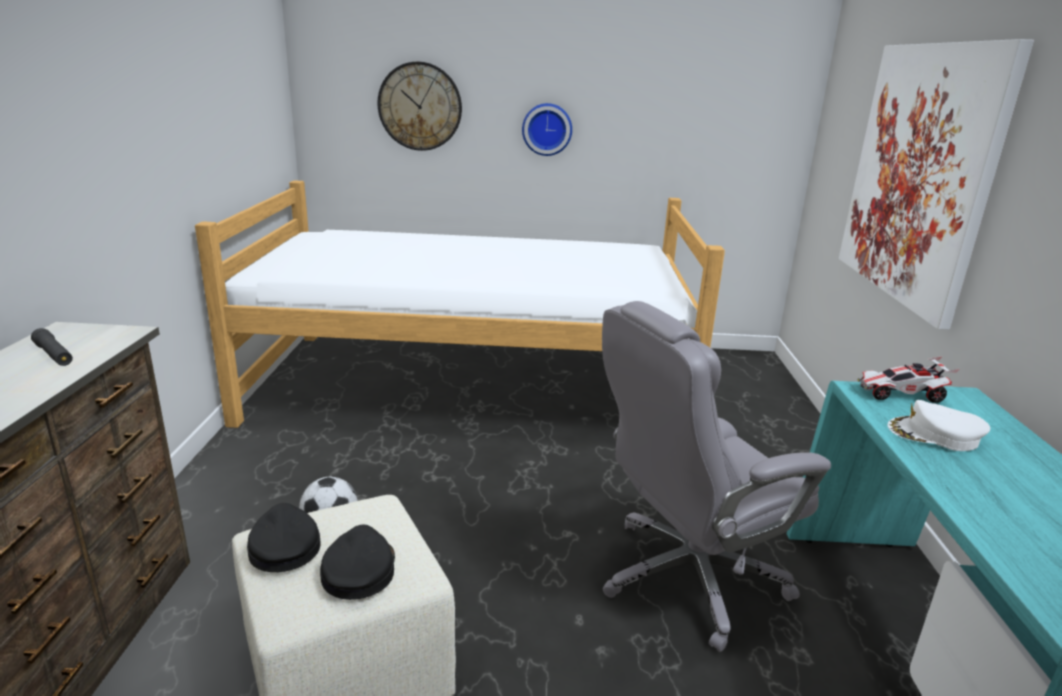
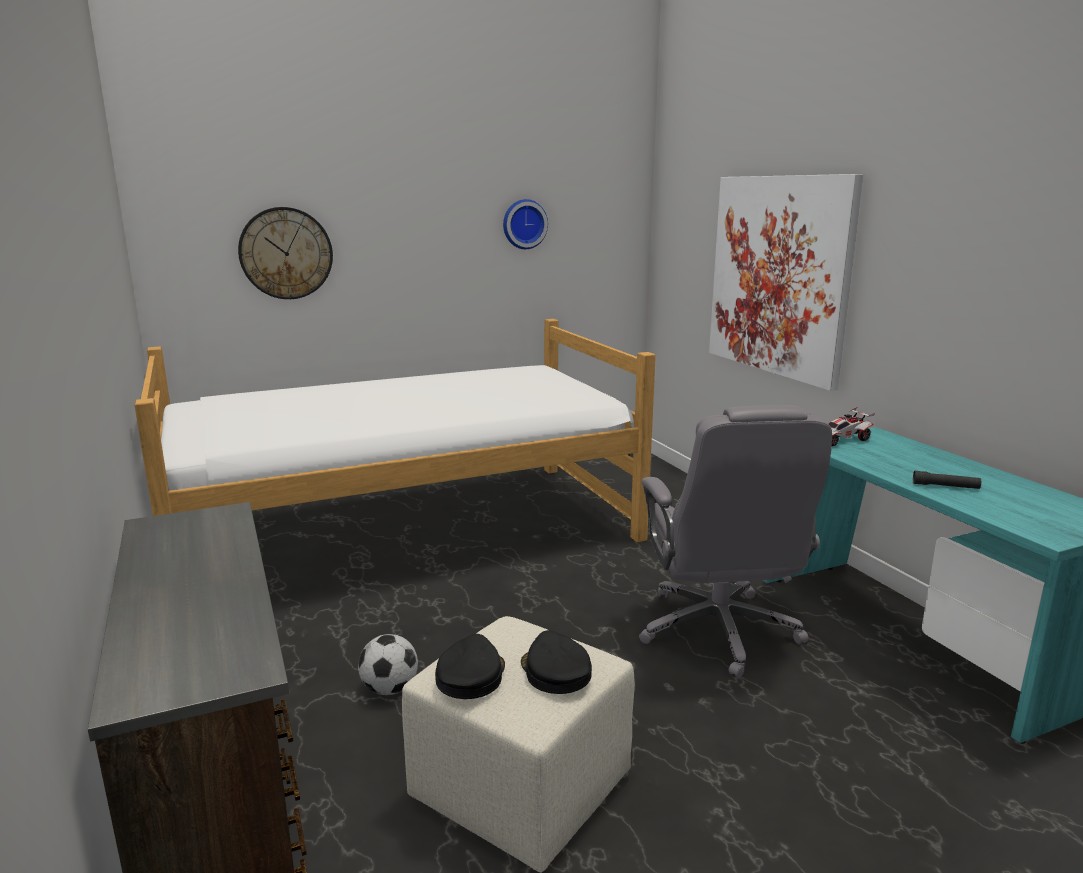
camera: 25 degrees left, 5 degrees down
black flashlight [31,328,73,366] -> black flashlight moved to [913,471,981,489]
black cap [247,503,321,572] -> black cap turned 60 degrees clockwise [435,634,505,699]
wall clock [522,103,572,156] -> wall clock moved to [503,199,548,249]
grey office chair [602,301,831,652] -> grey office chair turned 45 degrees counterclockwise [639,405,832,678]
white cap [888,400,990,451] -> none

